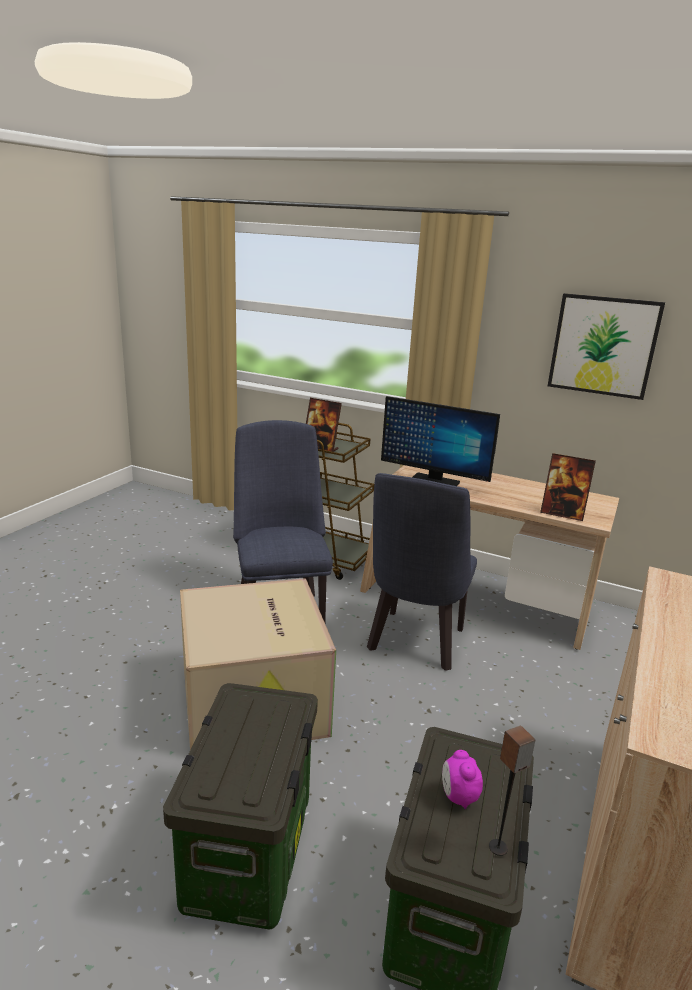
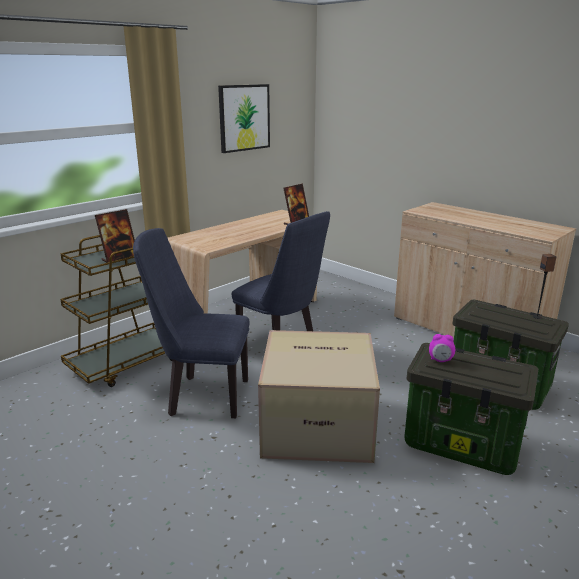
camera: 70 degrees left, 0 degrees up
monitor [381,396,500,486] -> none
alarm clock [442,750,483,809] -> alarm clock moved to [429,334,455,362]

